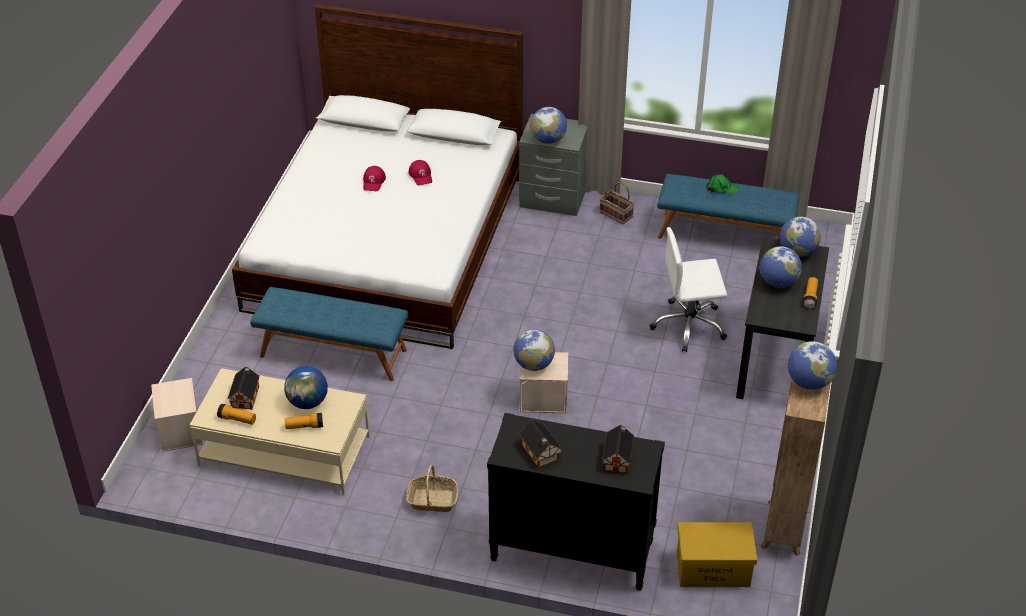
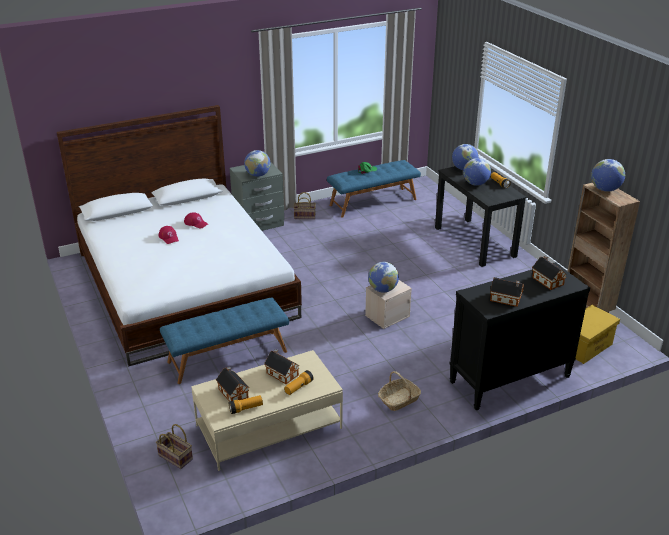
camera: 40 degrees left, 10 degrees down
beige storage box [151,378,203,452] -> basket [156,424,193,469]
globe [284,366,328,409] -> toy house [264,349,300,385]
white office chair [649,227,727,352] -> none

